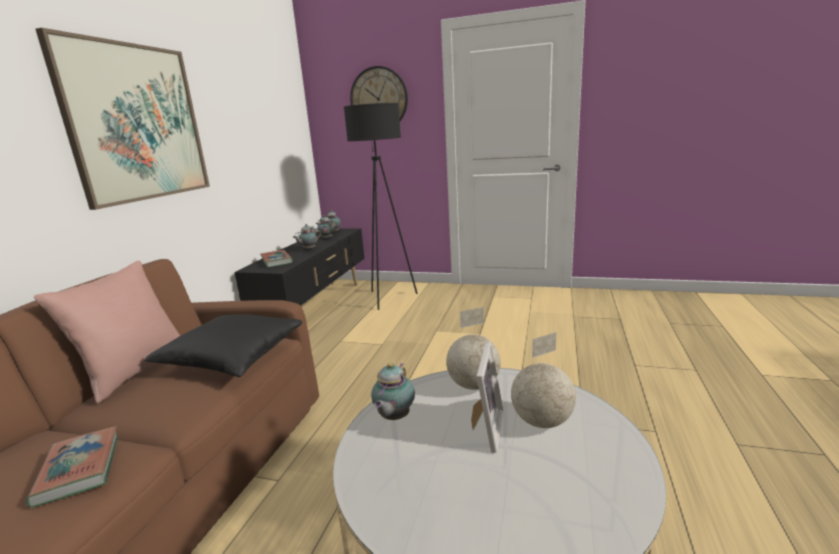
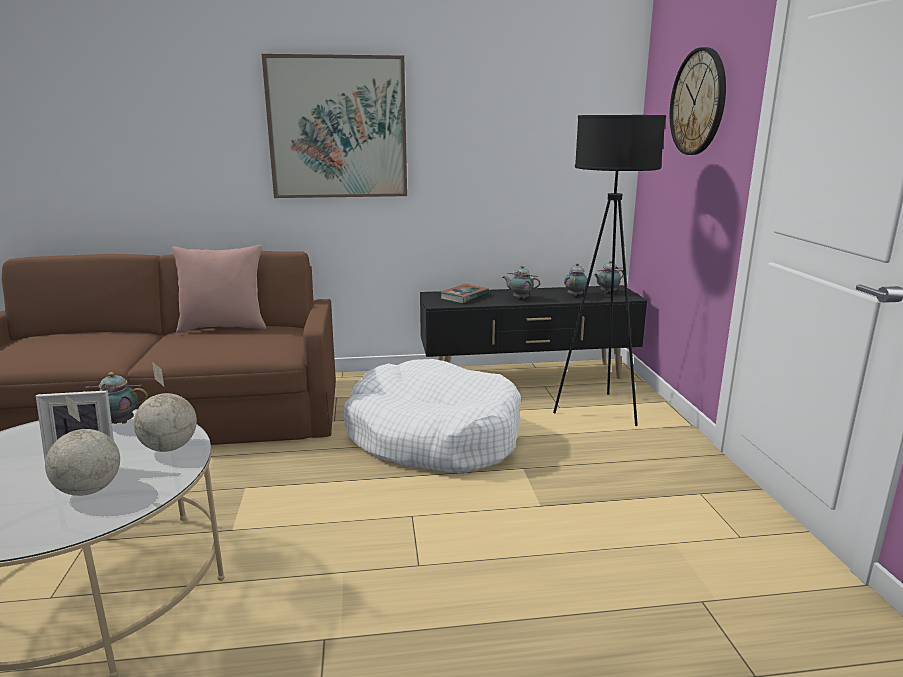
camera: 65 degrees right, 0 degrees up
book [26,426,118,508] -> none
black pillow [144,314,302,377] -> none
none -> white dog bed [343,359,521,474]

